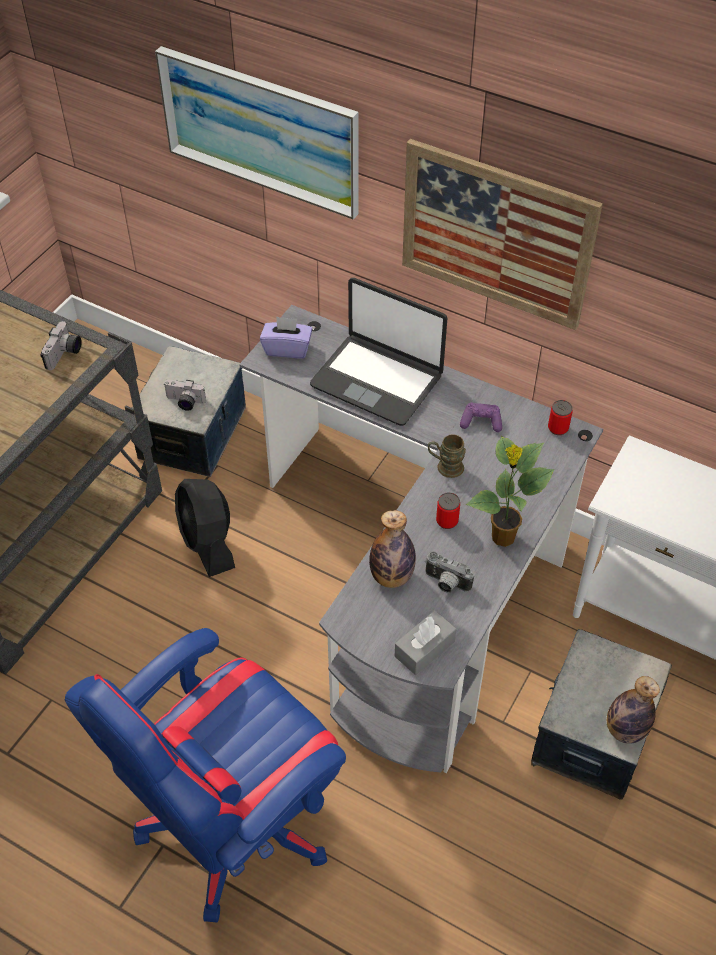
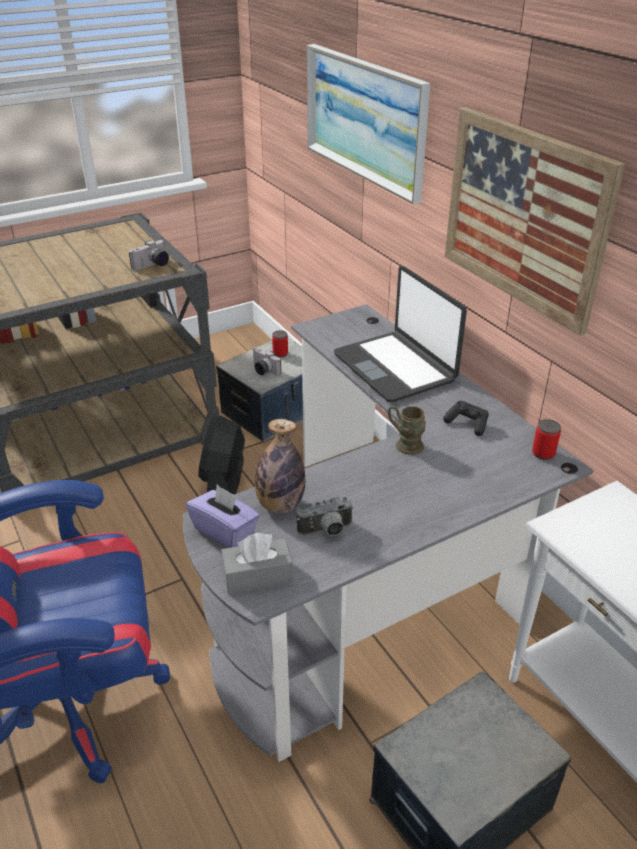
camera: 30 degrees right, 15 degrees down
purple tissue box [260,316,312,358] -> purple tissue box moved to [186,484,260,548]
camera [425,552,474,593] -> camera turned 75 degrees counterclockwise [297,497,354,536]
can [436,492,460,529] -> can moved to [272,330,288,358]
purple game controller [460,403,502,432] -> black game controller [443,401,489,436]
potted plant [466,436,554,547] -> none
bottle [607,676,660,744] -> none

